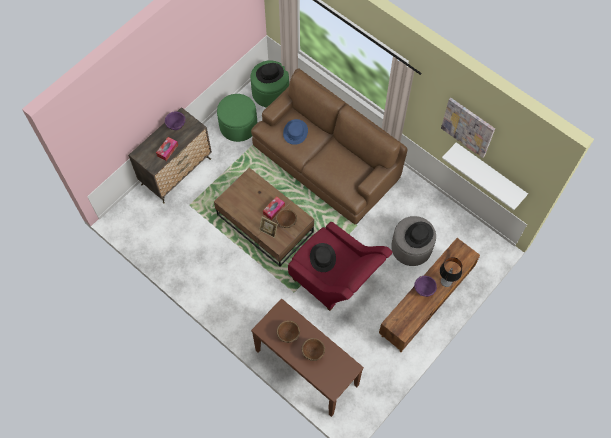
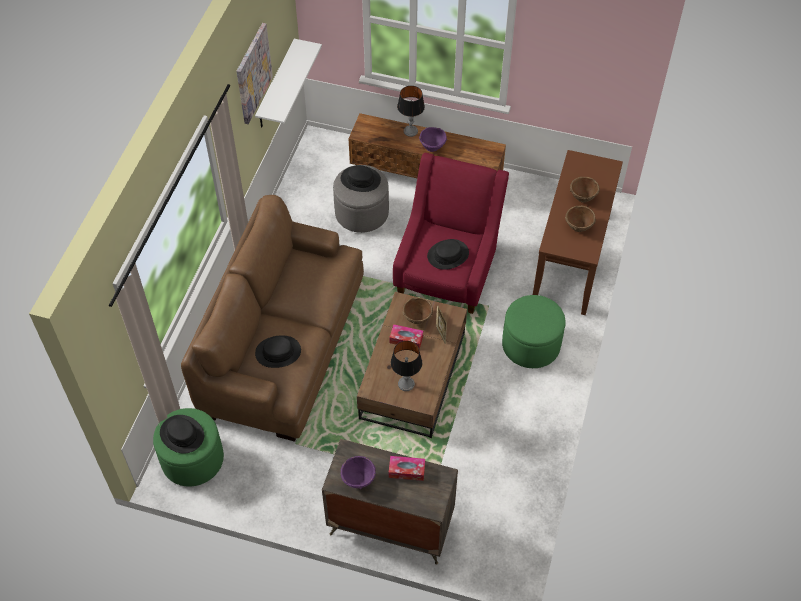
camera: 115 degrees left, 10 degrees down
green ottoman [217,94,257,142] -> green ottoman moved to [502,295,566,368]
blue hat [283,119,308,145] -> black hat [255,335,301,368]
none -> table lamp [391,341,422,391]

